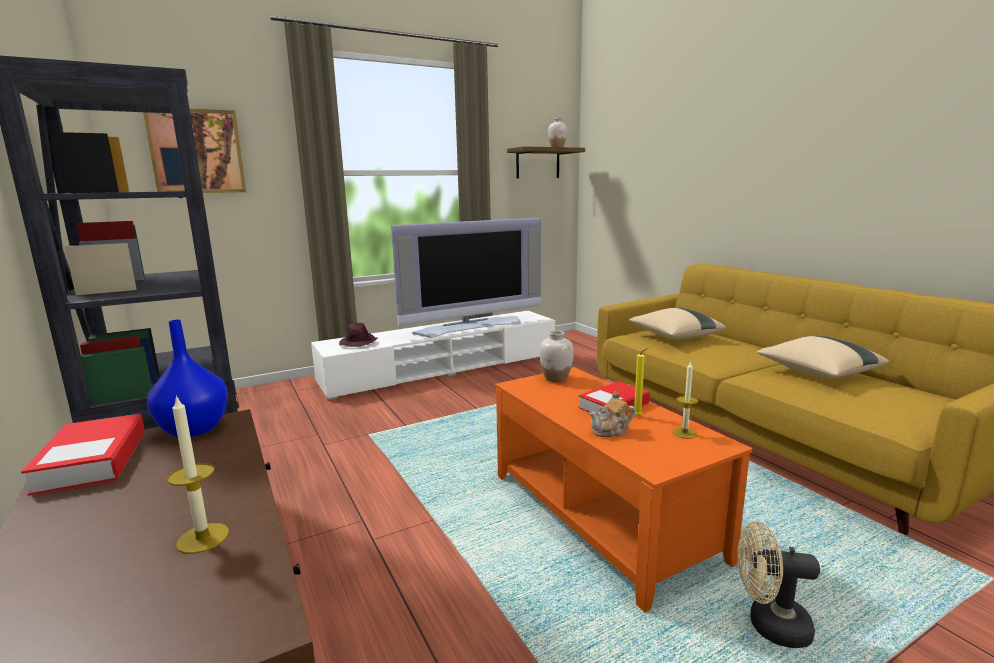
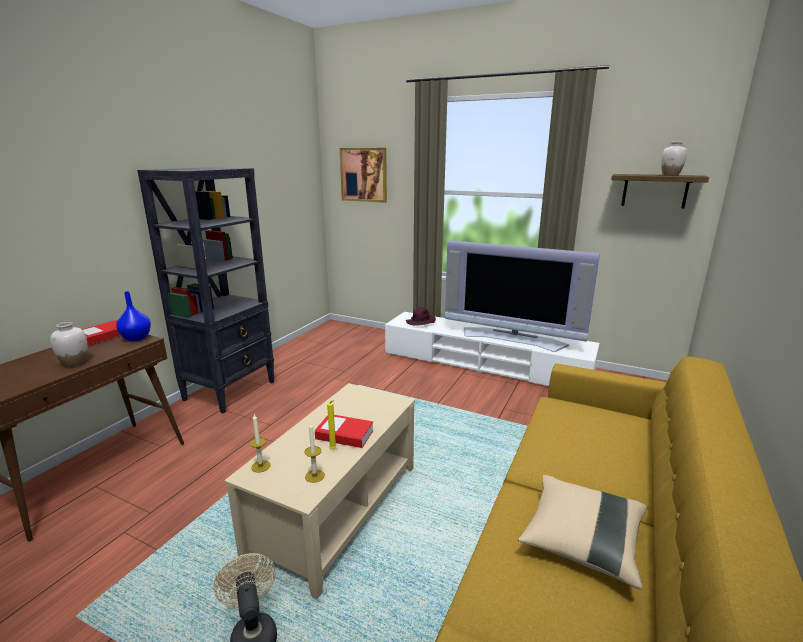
camera: 55 degrees right, 5 degrees up
candle [167,395,229,554] -> candle moved to [249,414,271,473]
orange coffee table [495,367,753,612] -> beige coffee table [224,383,415,599]
white vase [540,331,574,382] -> white vase moved to [50,322,88,367]
teapot [589,391,635,437] -> none
beige pillow [629,308,726,339] -> none

